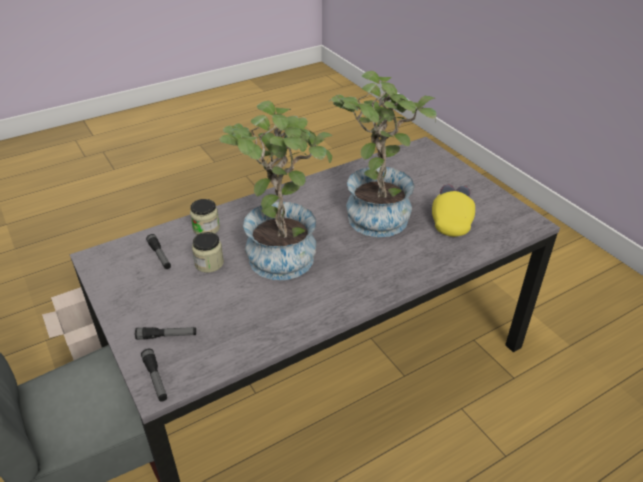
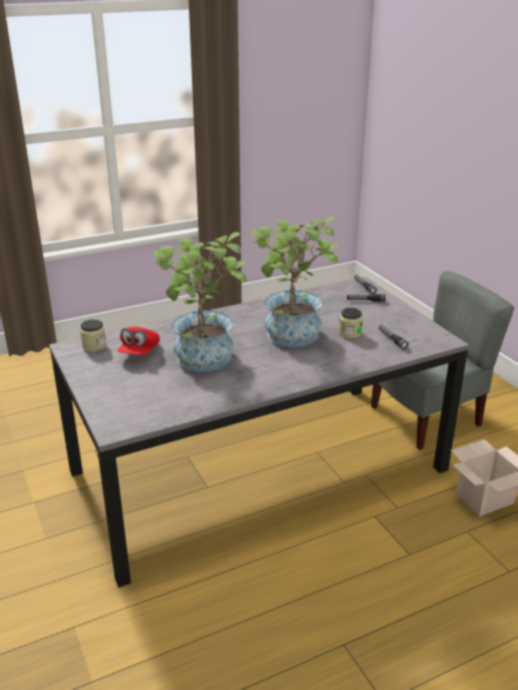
camera: 175 degrees left, 10 degrees down
jar [190,199,220,235] -> jar moved to [80,319,106,352]
yellow cap [432,185,475,237] -> red cap [118,327,160,355]

